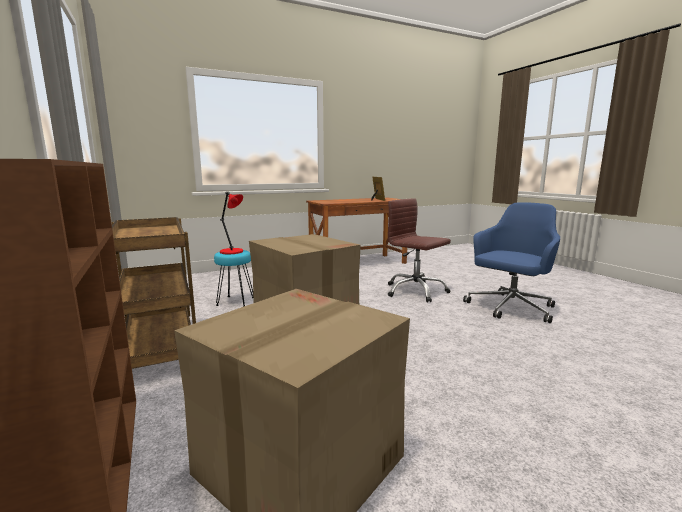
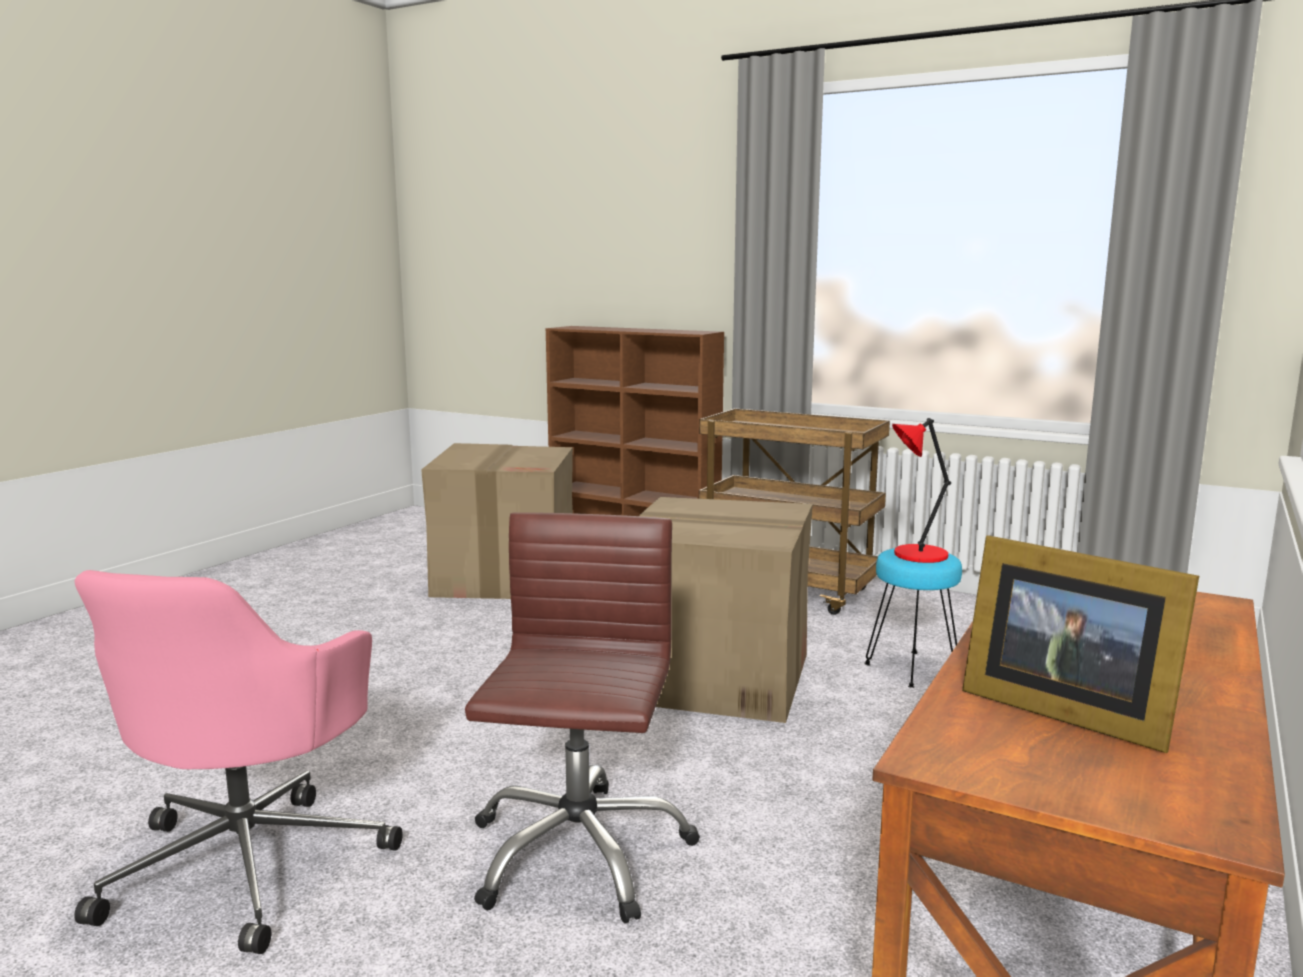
camera: 145 degrees right, 0 degrees up
brown office chair [388,198,451,302] -> brown office chair turned 90 degrees counterclockwise [465,512,700,923]
blue office chair [463,202,560,323] -> pink office chair [74,570,403,954]

